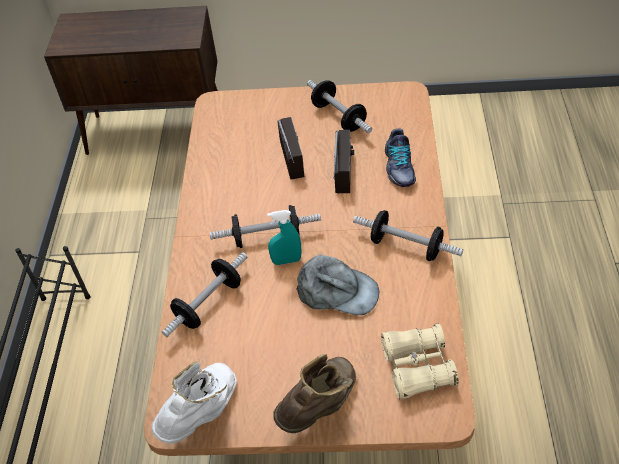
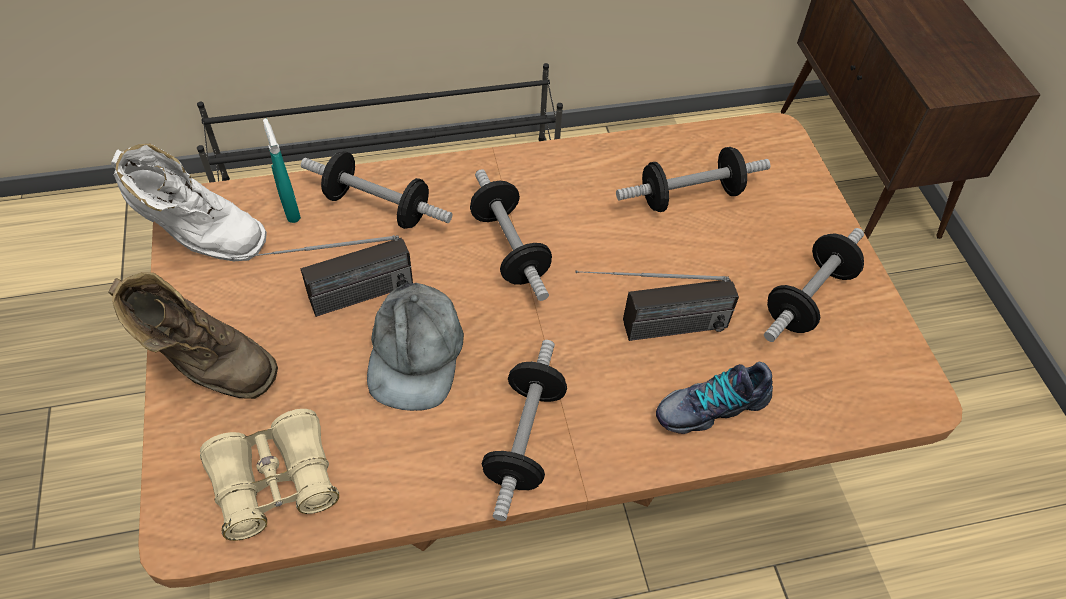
camera: 70 degrees right, 5 degrees up
turquoise spray bottle [267,210,301,265] -> turquoise spray bottle moved to [263,118,301,223]
radio [277,117,304,179] -> radio moved to [232,235,413,317]
none -> dumbbell [616,147,770,212]

